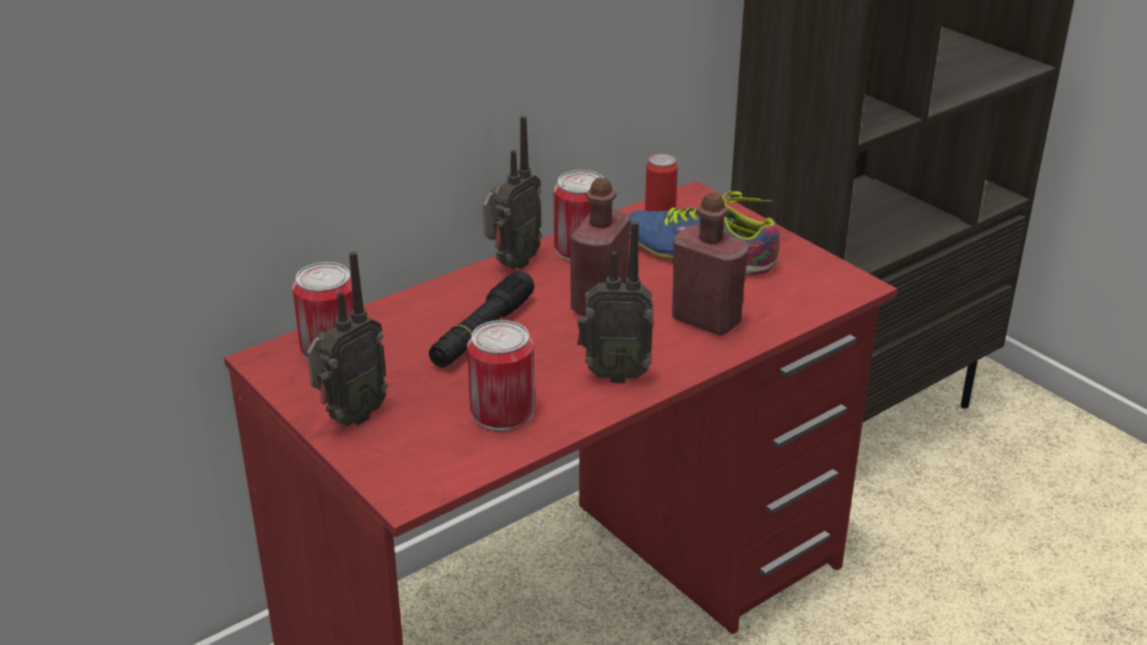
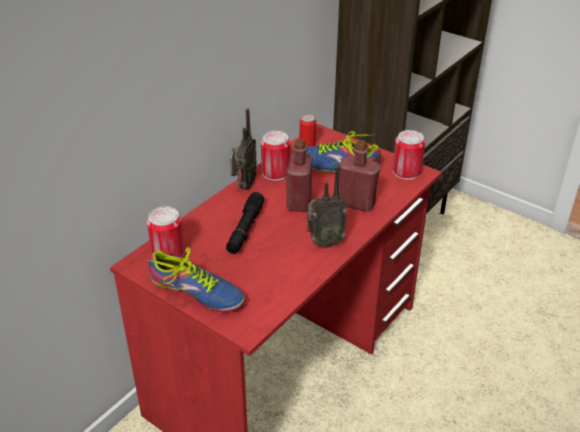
camera: 15 degrees left, 5 degrees up
radio [307,251,388,426] -> shoe [148,247,245,312]
can [467,320,535,431] -> can moved to [392,130,425,180]

